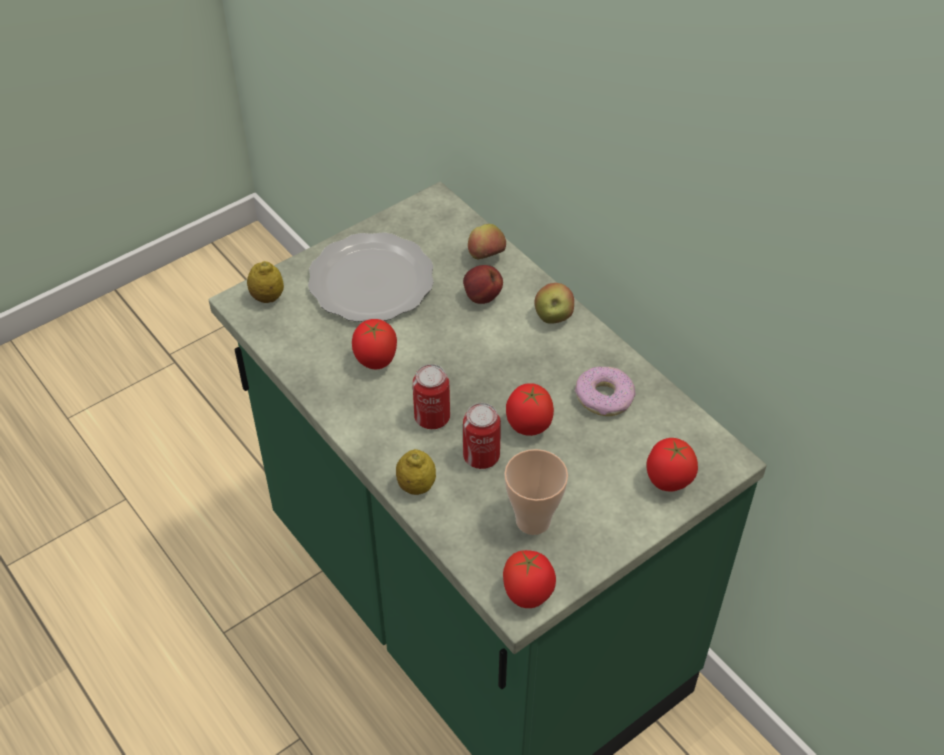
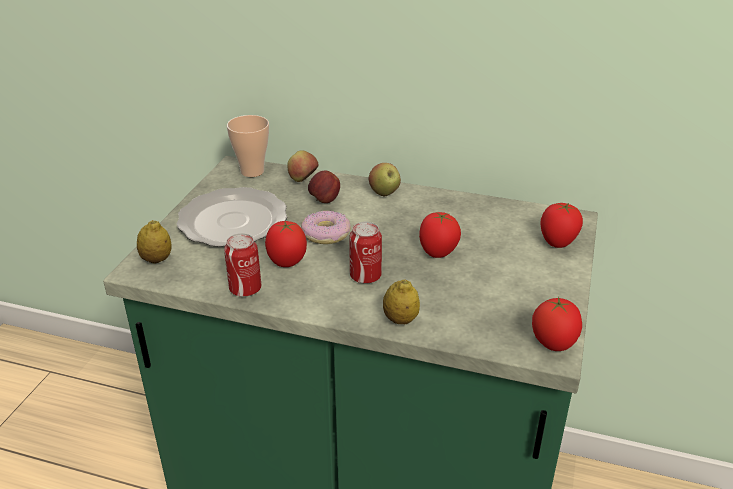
camera: 35 degrees left, 15 degrees down
can [463,403,501,469] -> can moved to [224,233,261,297]
cup [504,449,568,535] -> cup moved to [227,115,269,177]
donut [575,367,635,416] -> donut moved to [301,211,351,244]

